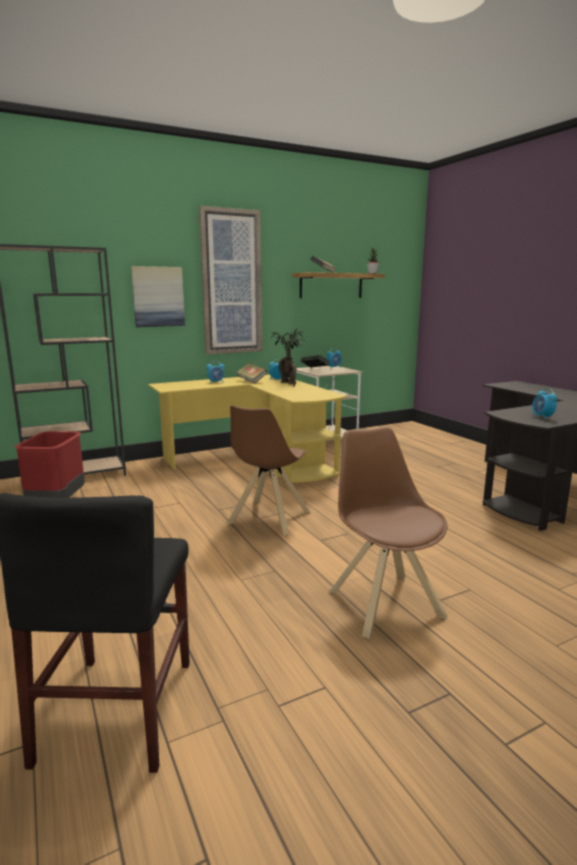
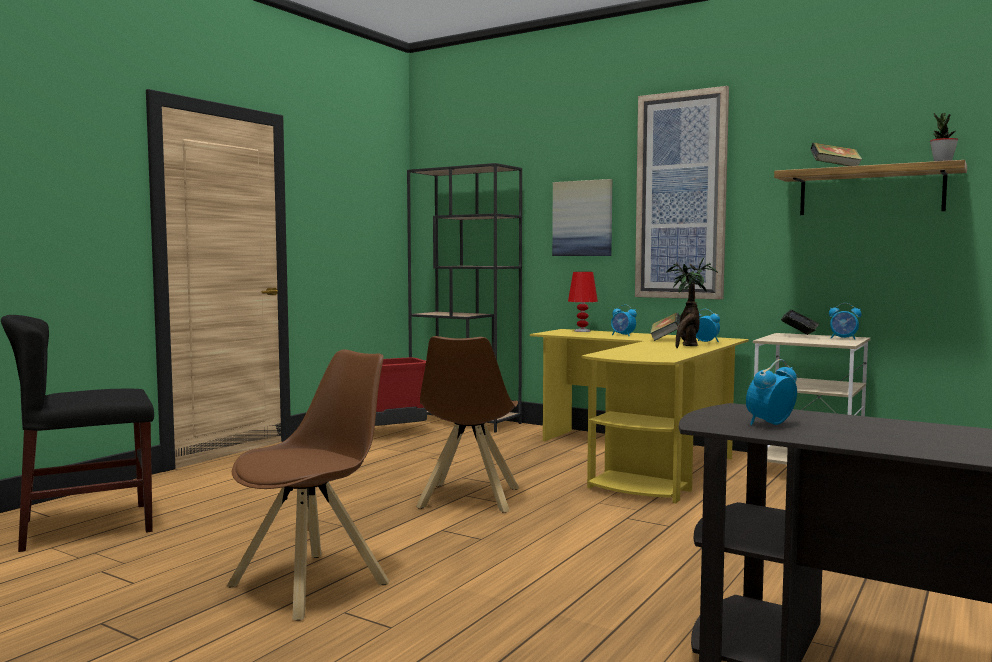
camera: 60 degrees right, 10 degrees down
brown chair [227,405,311,536] -> brown chair turned 75 degrees counterclockwise [416,336,520,513]
none -> red table lamp [568,272,598,332]

